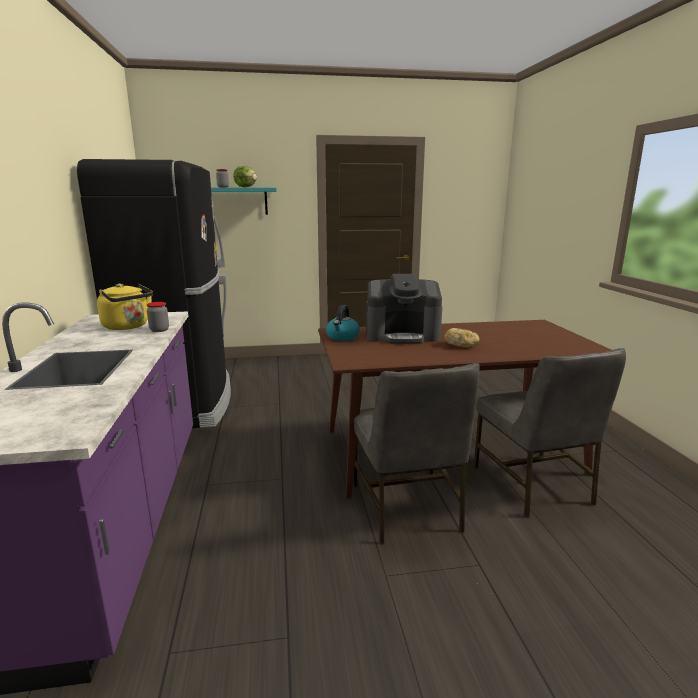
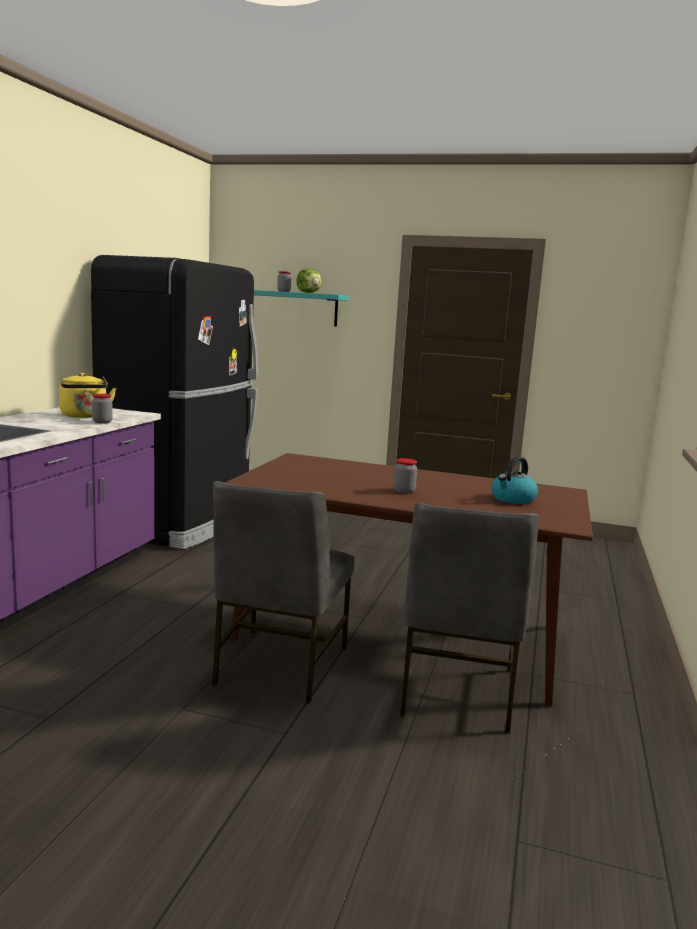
camera: 25 degrees right, 5 degrees down
kettle [326,305,360,341] -> kettle moved to [491,456,538,504]
coffee machine [366,274,442,344] -> none
bread [444,328,479,347] -> jar [394,458,417,494]

